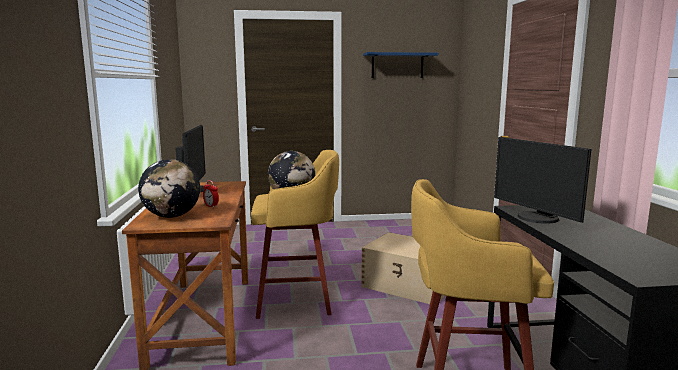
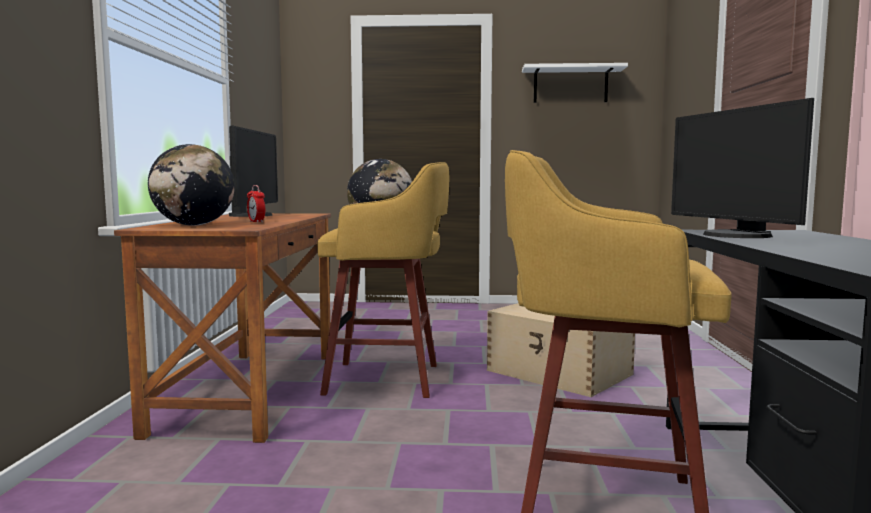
camera: 10 degrees right, 5 degrees down
blue shelf [363,52,438,78] -> white shelf [522,63,628,103]

